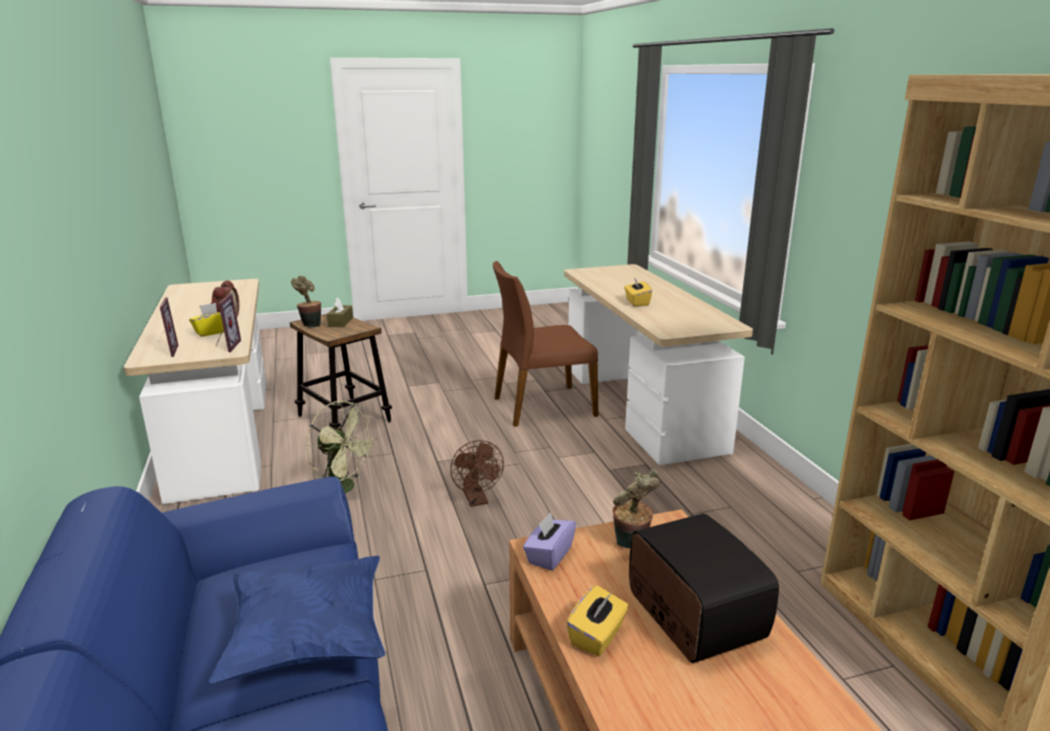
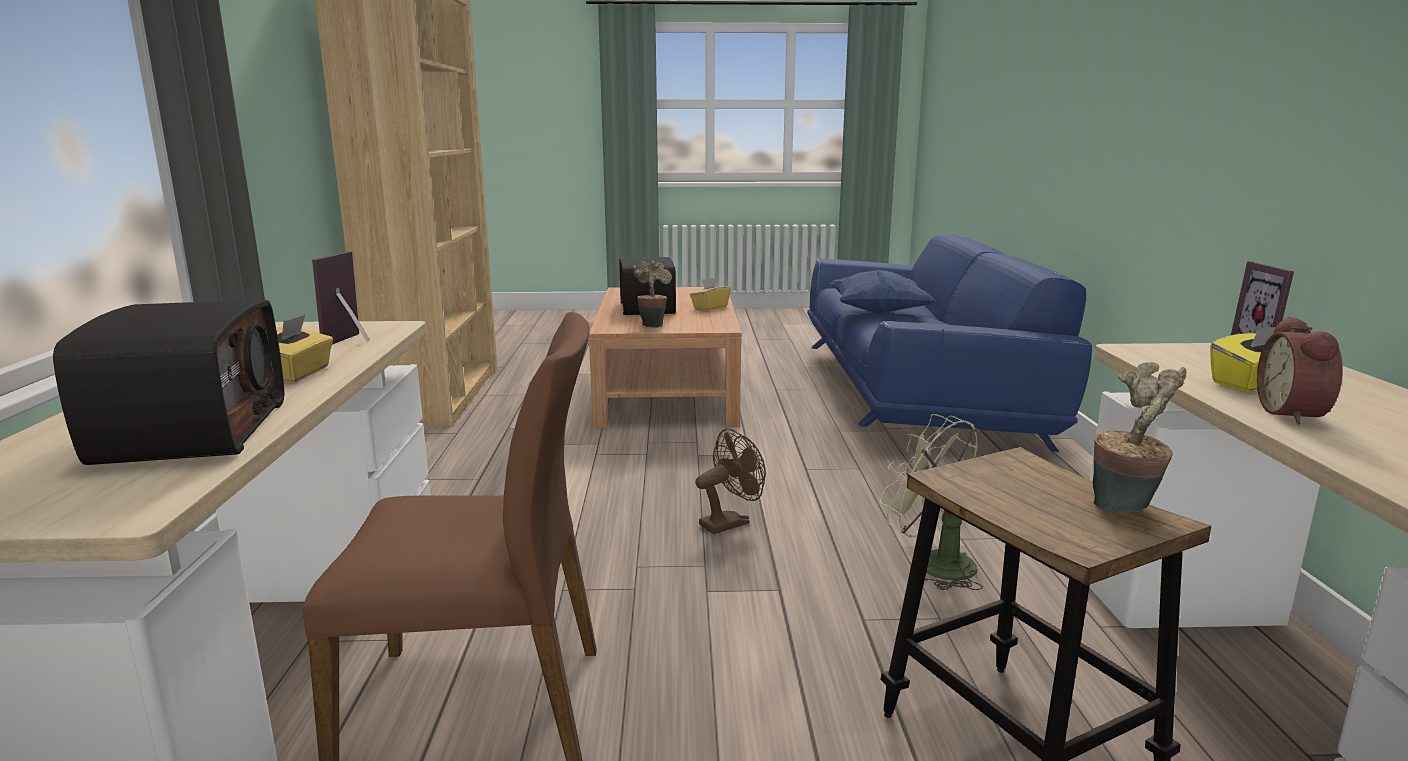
camera: 165 degrees left, 5 degrees down
picture frame [216,293,241,352] -> picture frame moved to [312,251,370,344]
brown tissue box [327,297,353,327] -> none
brown fan [450,440,504,507] -> brown fan turned 60 degrees clockwise [695,429,766,534]
purple tissue box [523,512,576,571] -> none
none -> radio [53,300,284,465]

